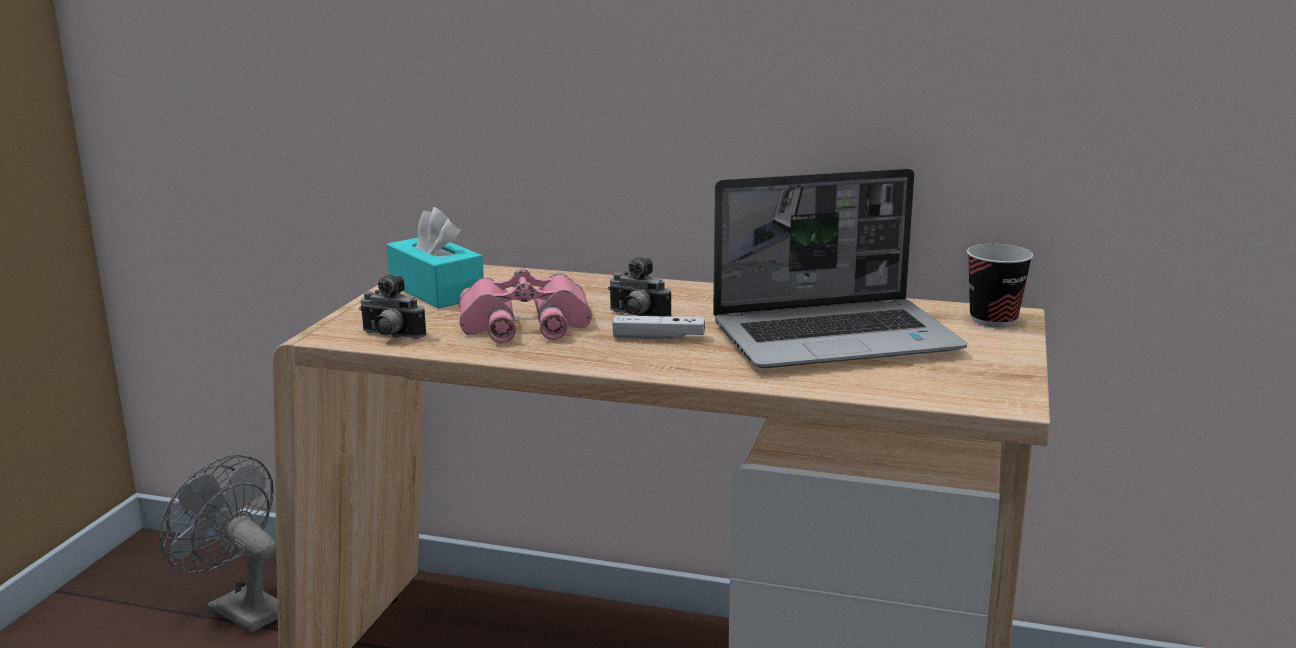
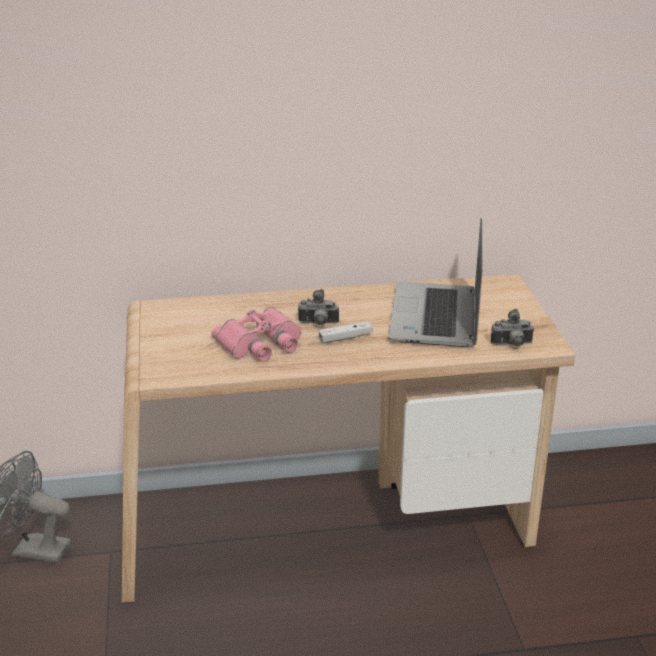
camera: 25 degrees left, 10 degrees up
camera [359,275,426,339] -> camera moved to [491,309,534,346]
turquoise tissue box [387,207,484,308] -> none
laptop [713,168,967,368] -> laptop turned 135 degrees clockwise [389,218,483,347]
cup [967,244,1033,327] -> none

